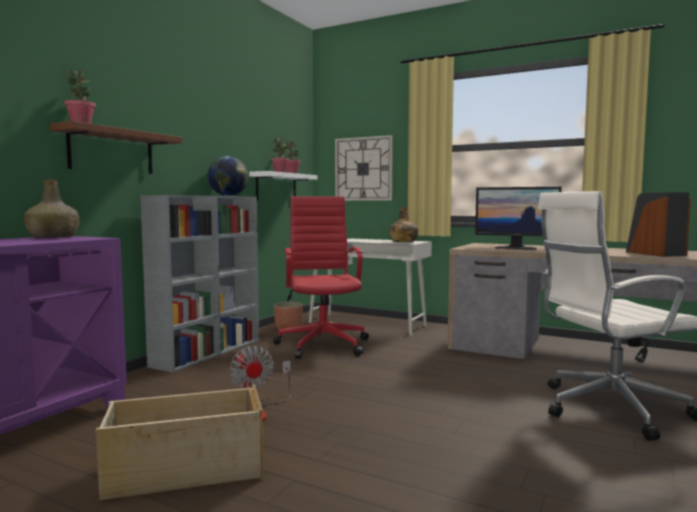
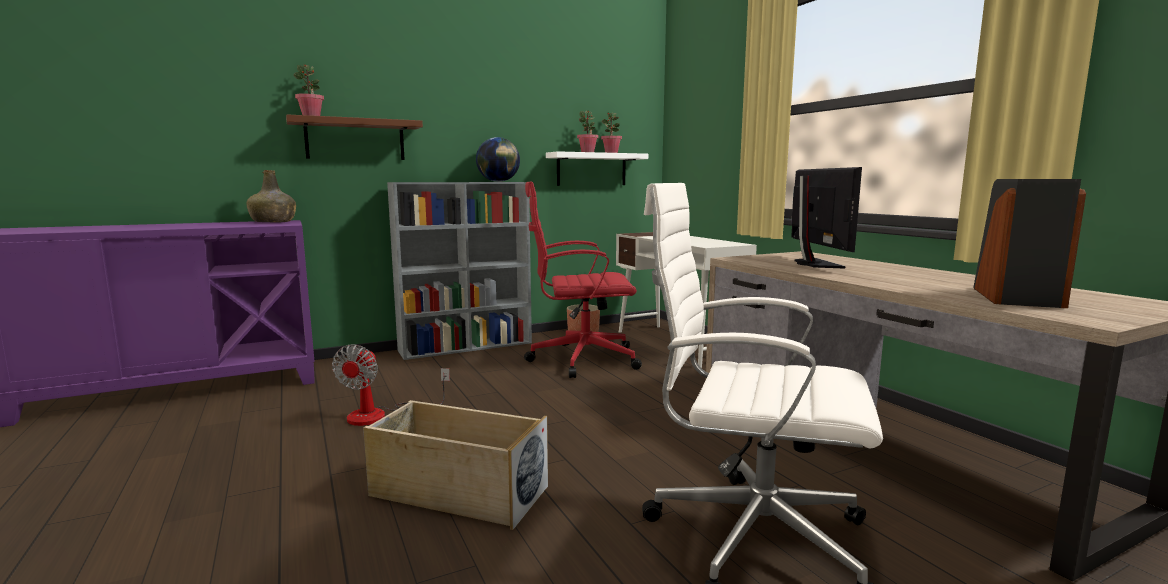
camera: 35 degrees right, 5 degrees up
beige storage box [96,384,264,500] -> beige storage box moved to [363,400,548,530]
red office chair [273,196,369,359] -> red office chair turned 120 degrees counterclockwise [524,182,642,378]
wall clock [335,135,393,201] -> none
green bottle [389,207,419,242] -> none
monitor [475,187,562,250] -> monitor turned 150 degrees counterclockwise [791,167,862,269]

